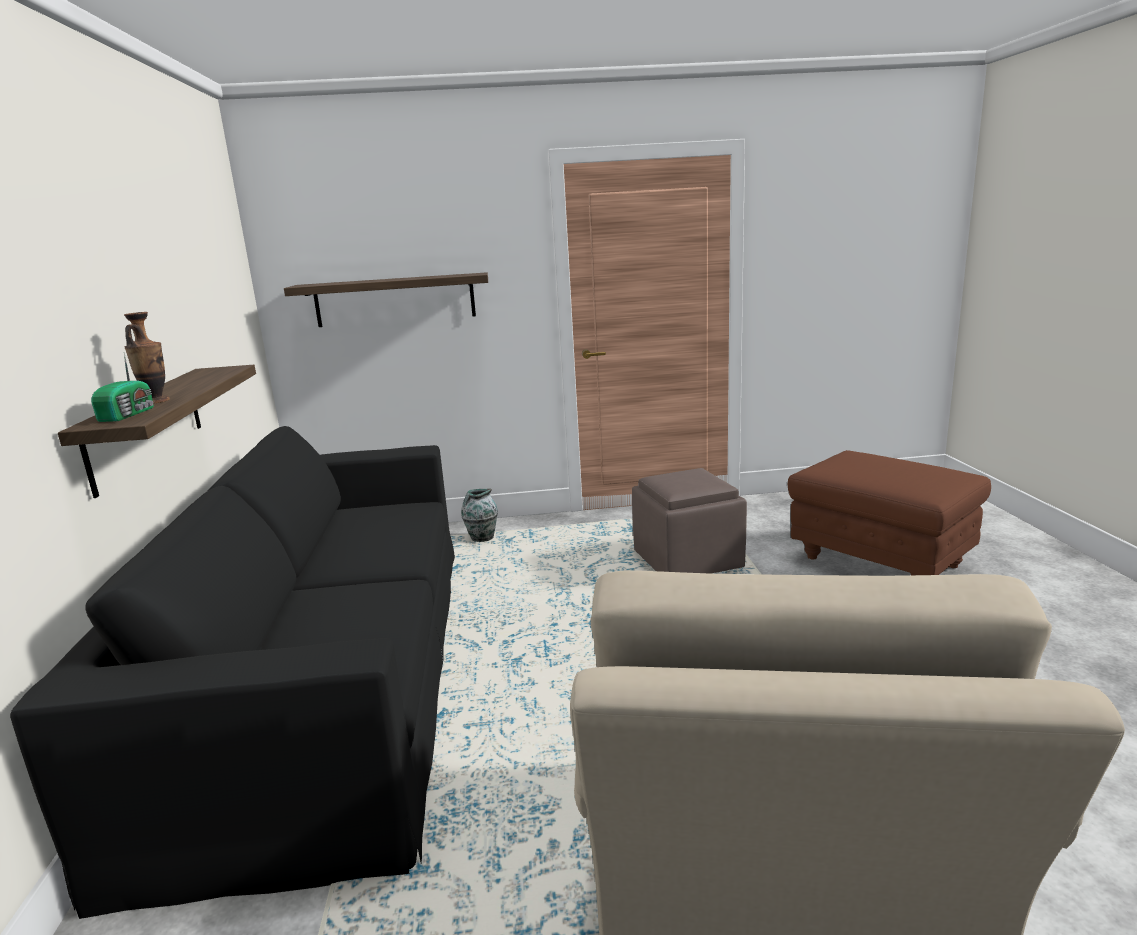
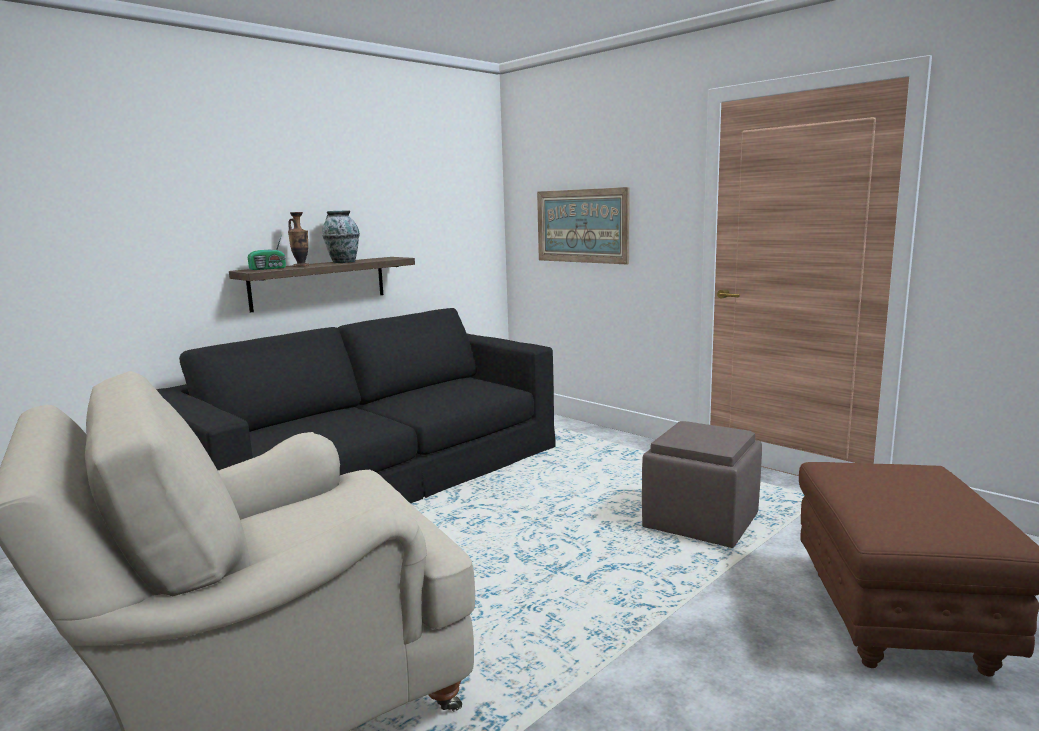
camera: 50 degrees right, 5 degrees down
shelf [284,272,488,327] -> picture [537,187,630,264]
vase [461,489,498,542] -> vase moved to [322,210,360,263]

